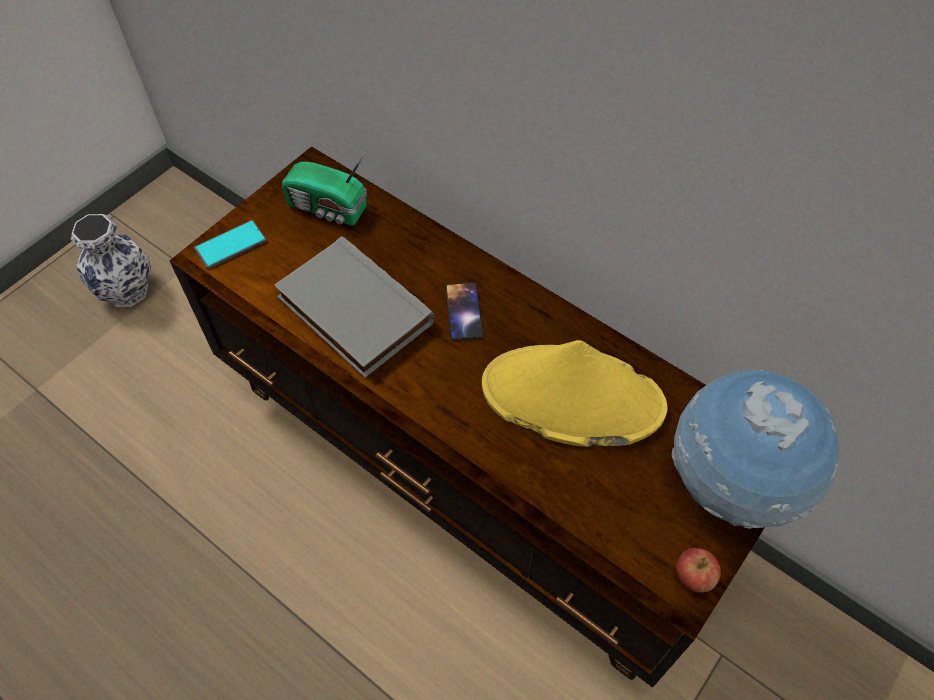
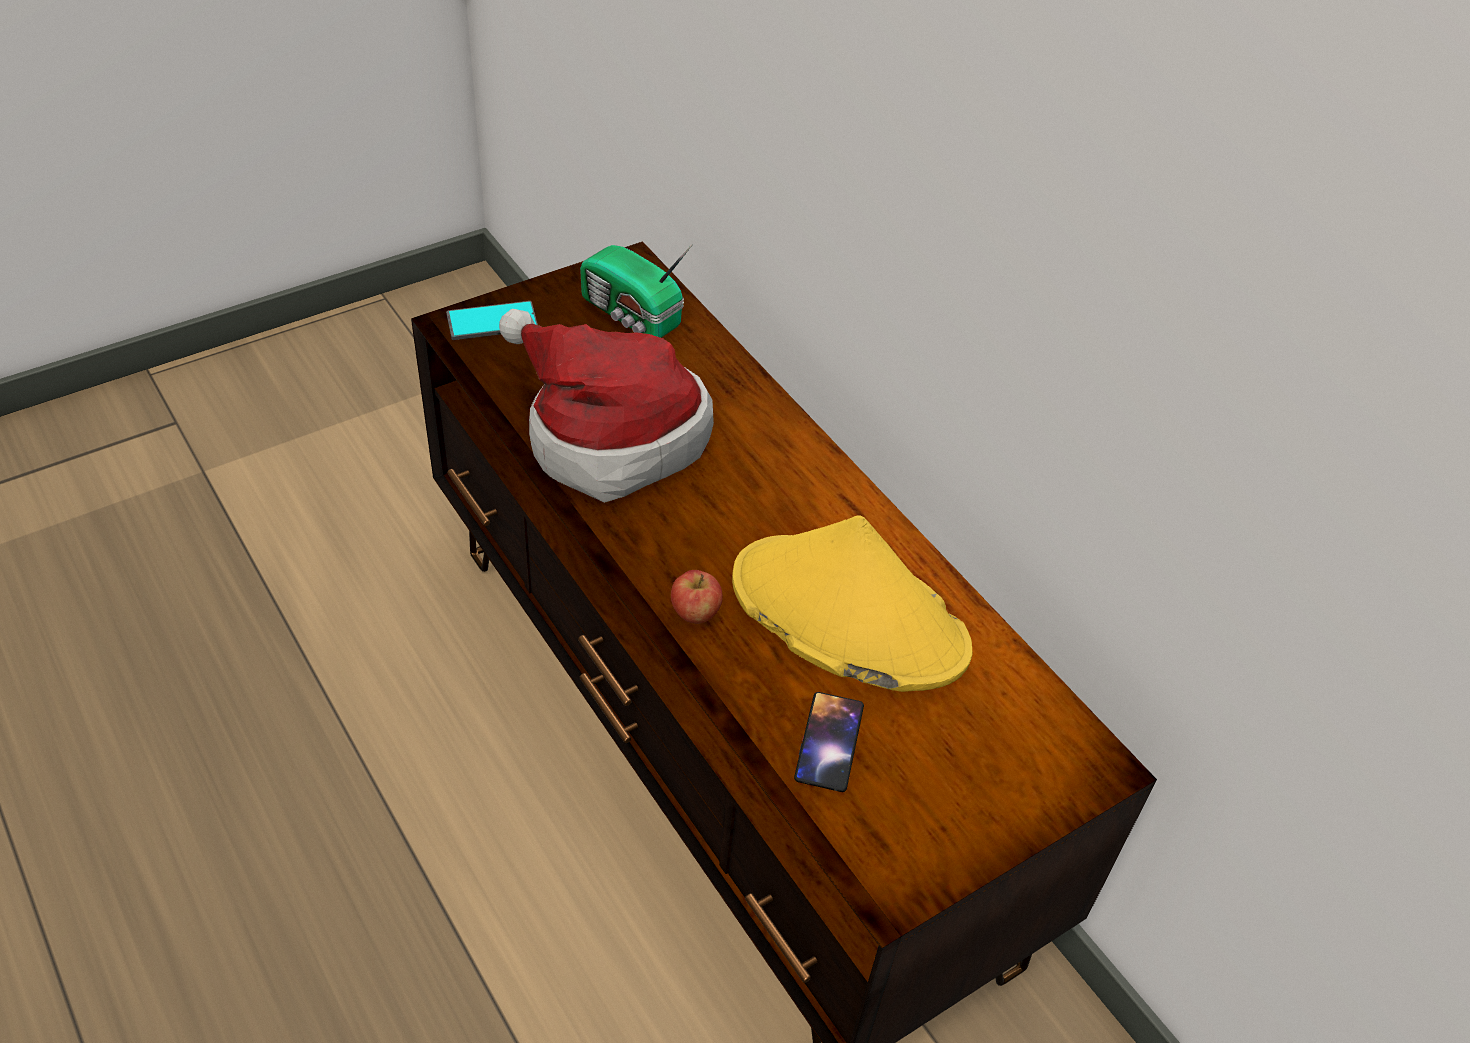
camera: 15 degrees right, 10 degrees down
vase [70,214,151,307] -> none
grey book [274,236,434,378] -> hat [499,309,714,503]
phone [445,282,484,341] -> phone moved to [794,692,864,792]
globe [672,370,839,529] -> none
apple [676,548,721,593] -> apple moved to [671,570,723,624]

